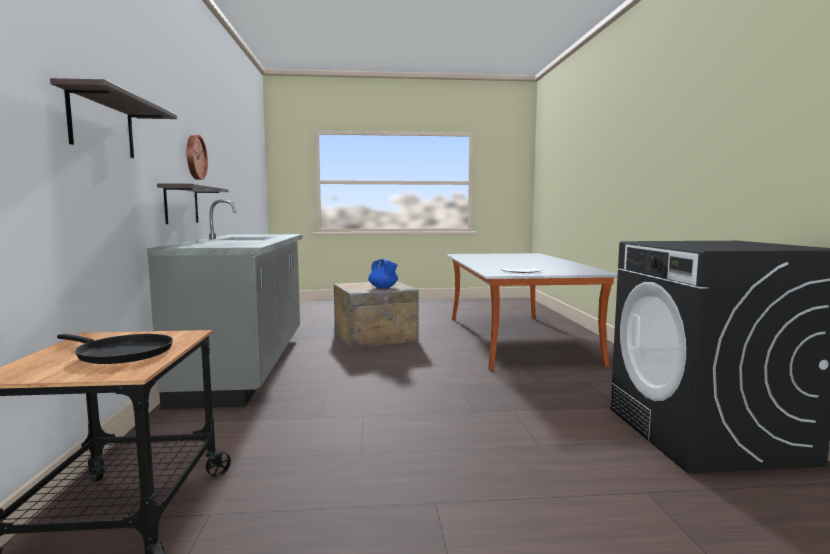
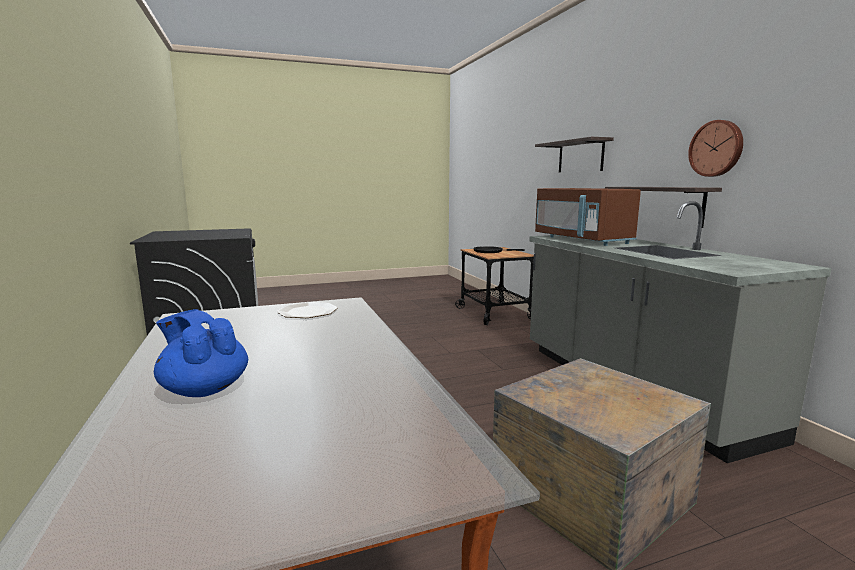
camera: 165 degrees right, 5 degrees up
blue teapot [368,259,398,289] -> blue teapot moved to [154,309,248,397]
none -> brown microwave [535,188,641,246]

